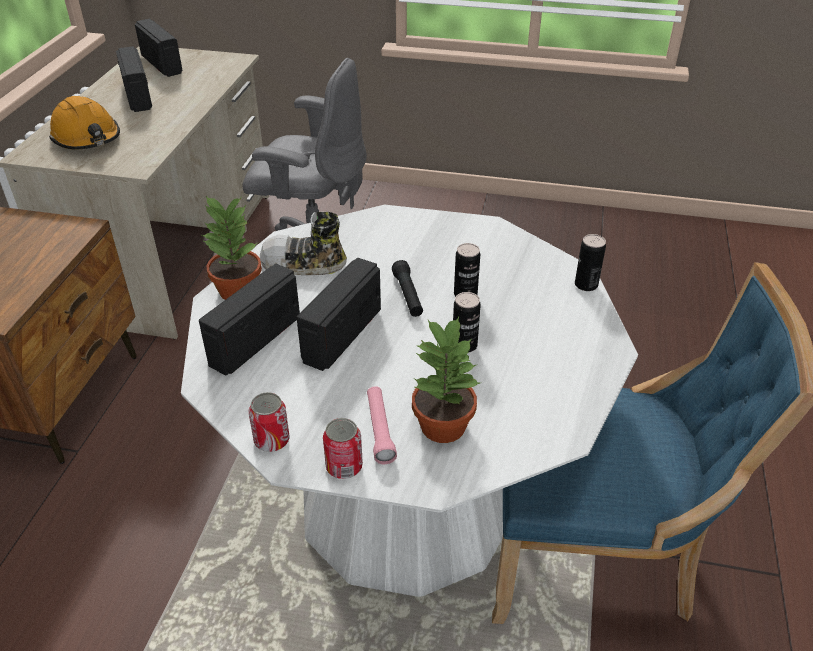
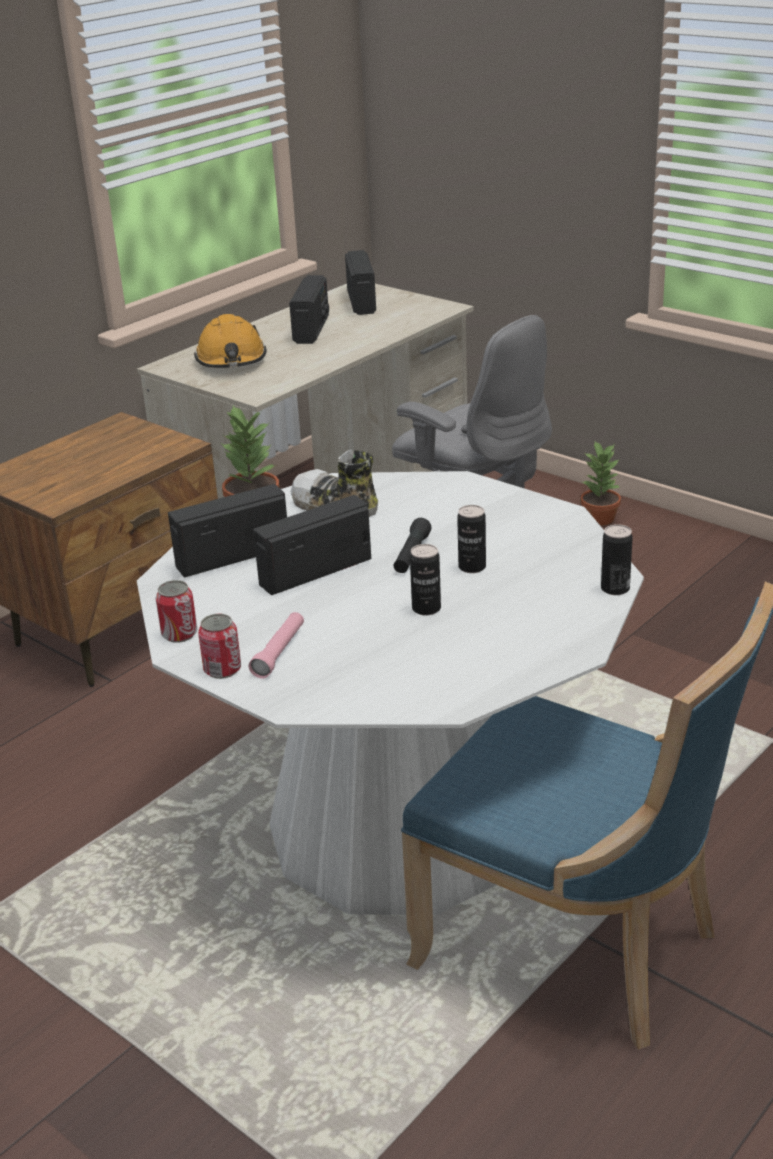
camera: 30 degrees right, 10 degrees down
potted plant [412,317,480,443] -> potted plant moved to [581,442,621,526]

